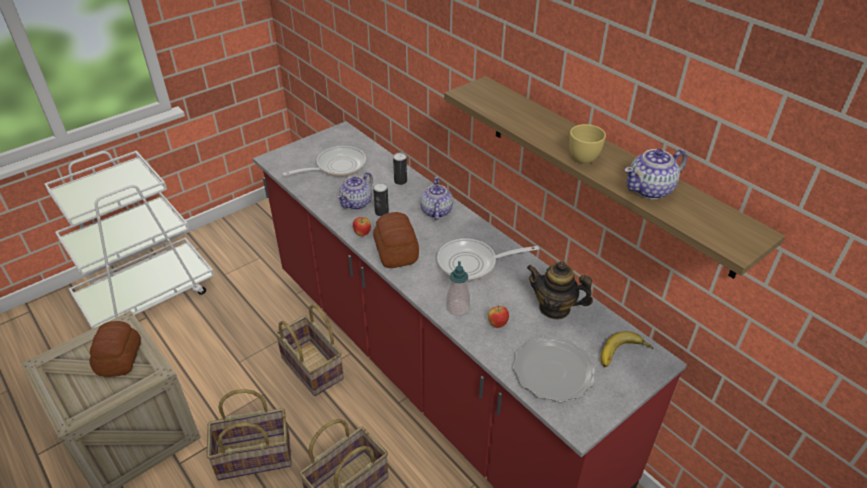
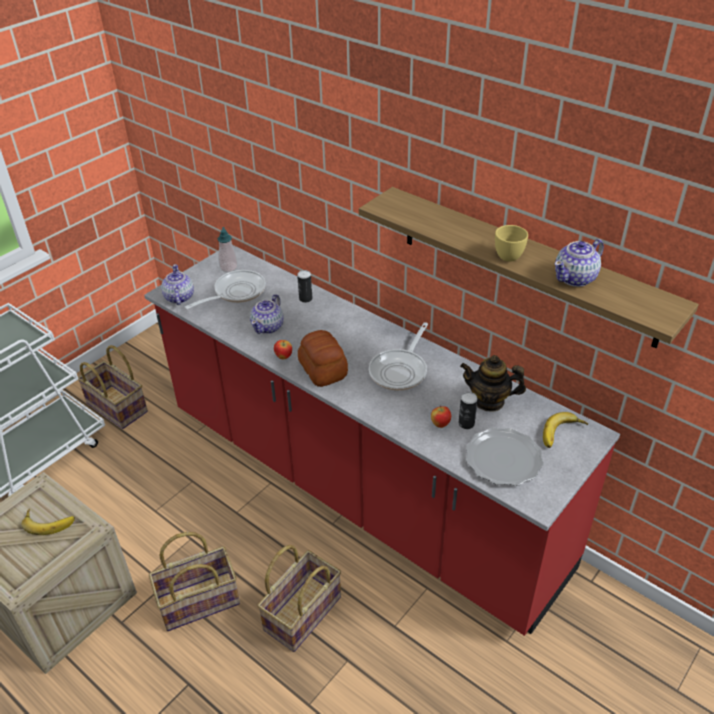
camera: 10 degrees left, 0 degrees up
bread [89,321,141,377] -> banana [22,508,75,535]
basket [275,304,344,396] -> basket moved to [78,345,148,429]
can [373,183,389,216] -> can moved to [459,392,478,429]
teapot [420,176,453,220] -> teapot moved to [161,264,194,305]
frying pan [437,239,539,281] -> frying pan turned 45 degrees counterclockwise [369,322,428,391]
soap dispenser [446,261,470,316] -> soap dispenser moved to [218,227,238,272]

